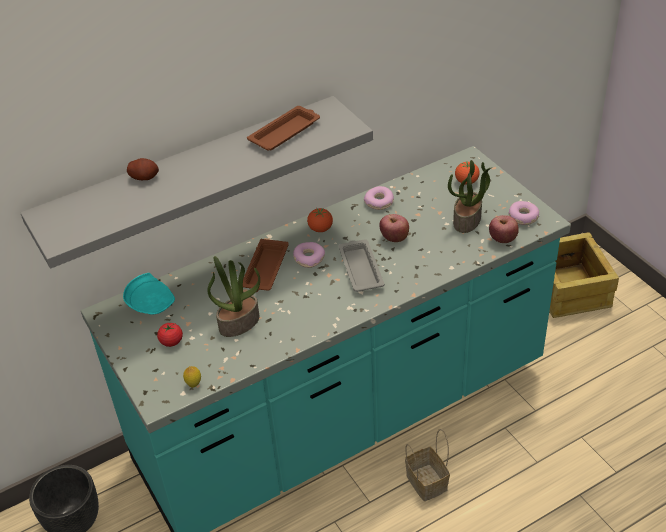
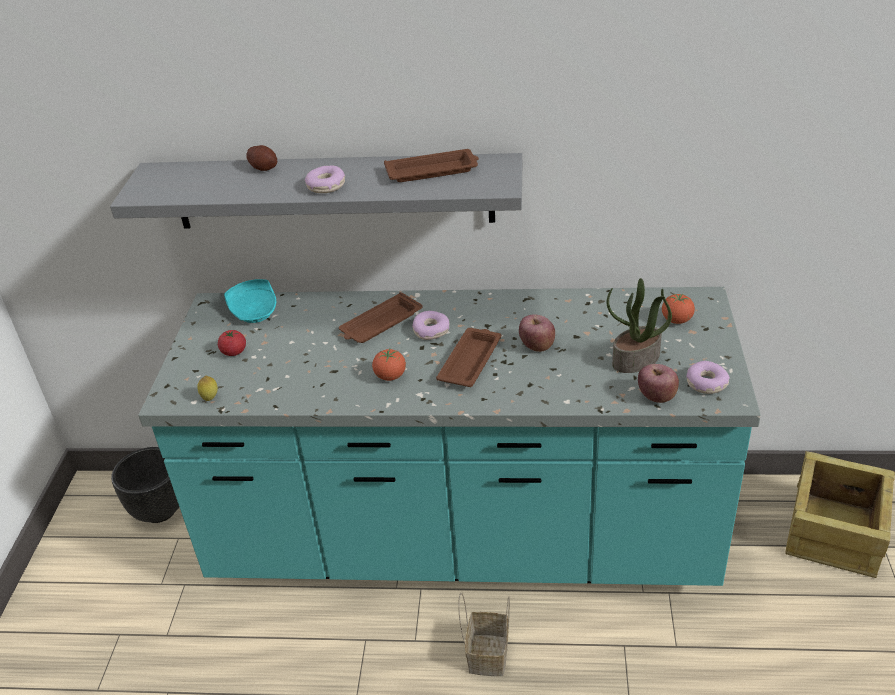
camera: 35 degrees right, 5 degrees down
potted plant [208,256,260,337] -> none
tomato [307,208,333,232] -> tomato moved to [372,349,406,381]
grey tray [338,240,384,292] -> brown tray [436,328,501,387]
donut [364,186,394,210] -> donut moved to [305,165,345,193]

